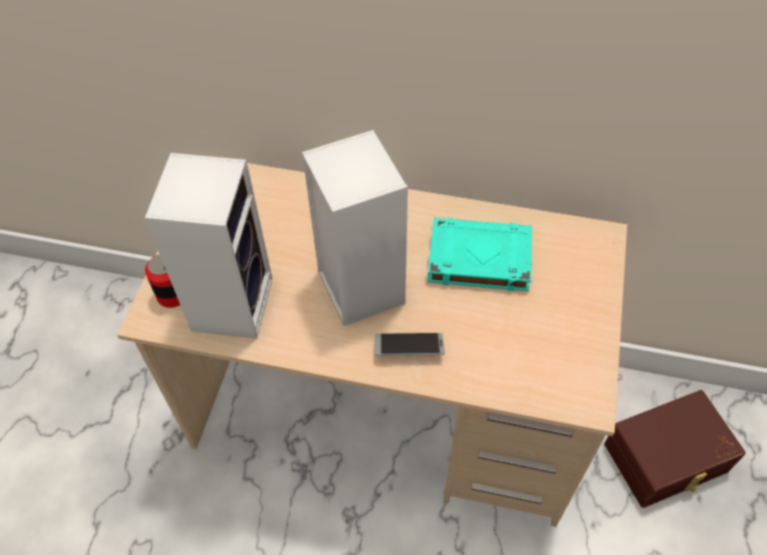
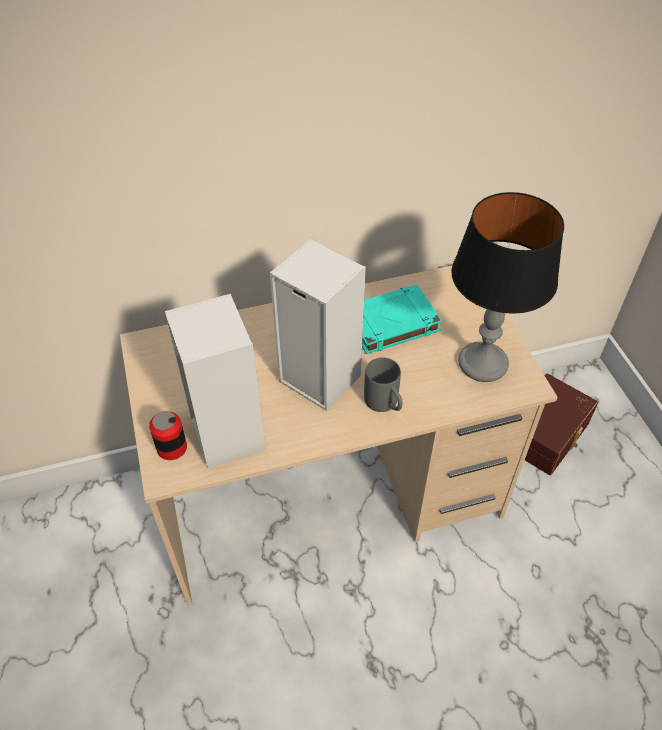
camera: 30 degrees left, 5 degrees down
phone [375,333,445,356] -> grey mug [364,357,402,412]
none -> table lamp [451,192,564,382]

